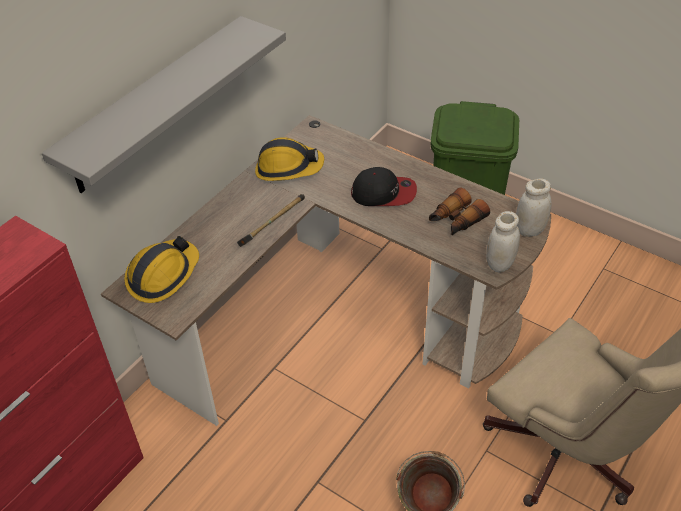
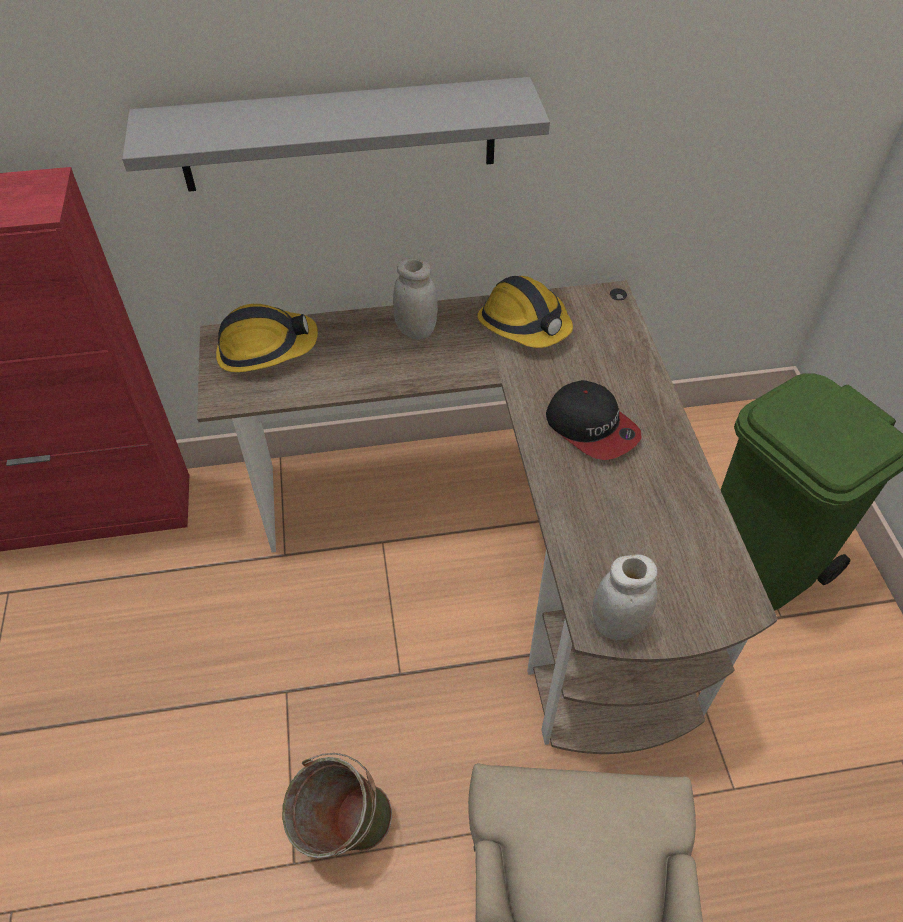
camera: 45 degrees right, 5 degrees up
hammer [237,194,305,247] -> none
binoculars [429,188,490,235] -> none
white jar [516,178,552,237] -> white jar moved to [393,258,438,339]

